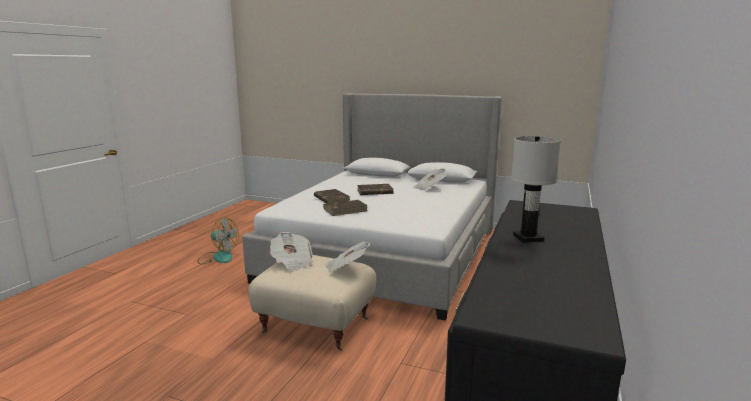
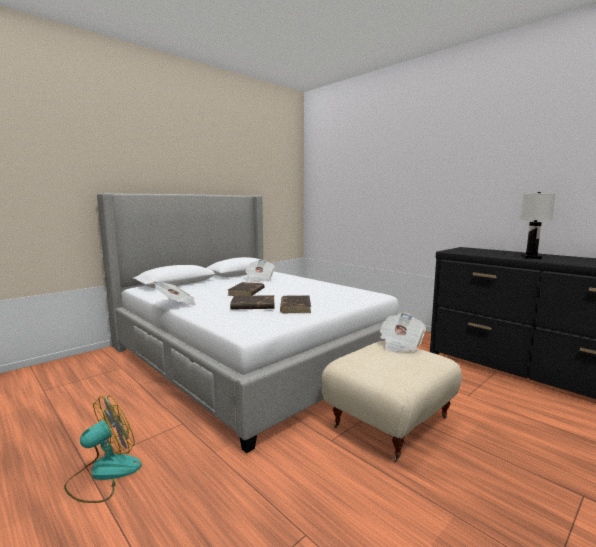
camera: 65 degrees left, 5 degrees down
newspaper [270,232,313,272] -> newspaper moved to [153,281,196,306]

